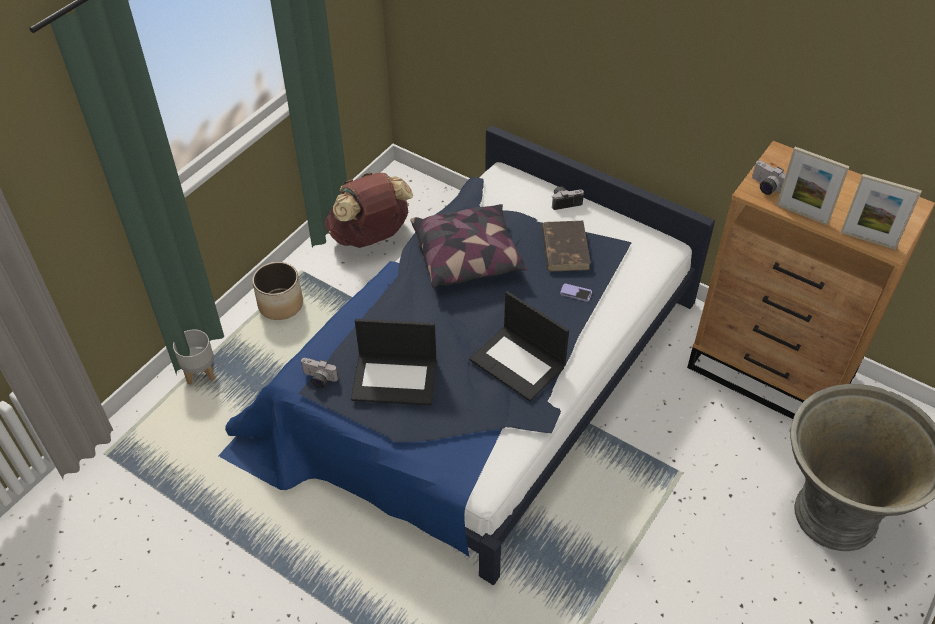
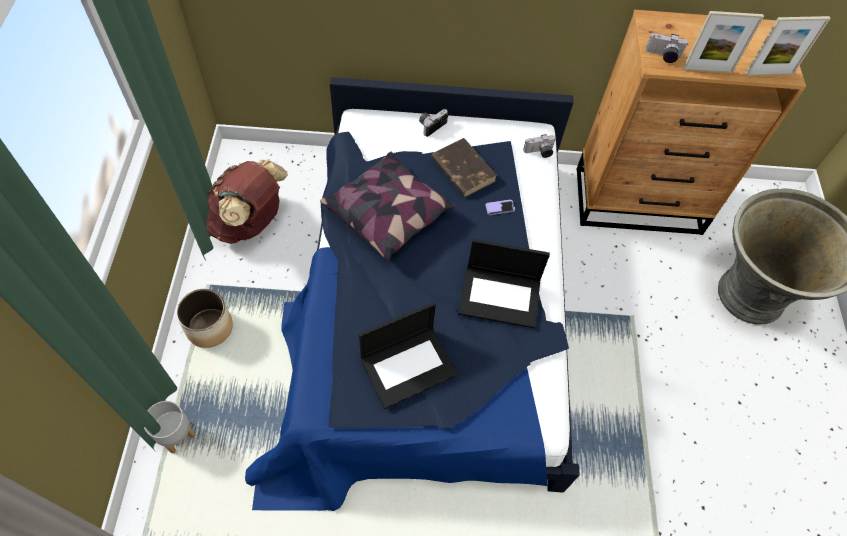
camera: 35 degrees left, 10 degrees up
camera [300,358,338,388] -> camera moved to [523,134,556,158]

